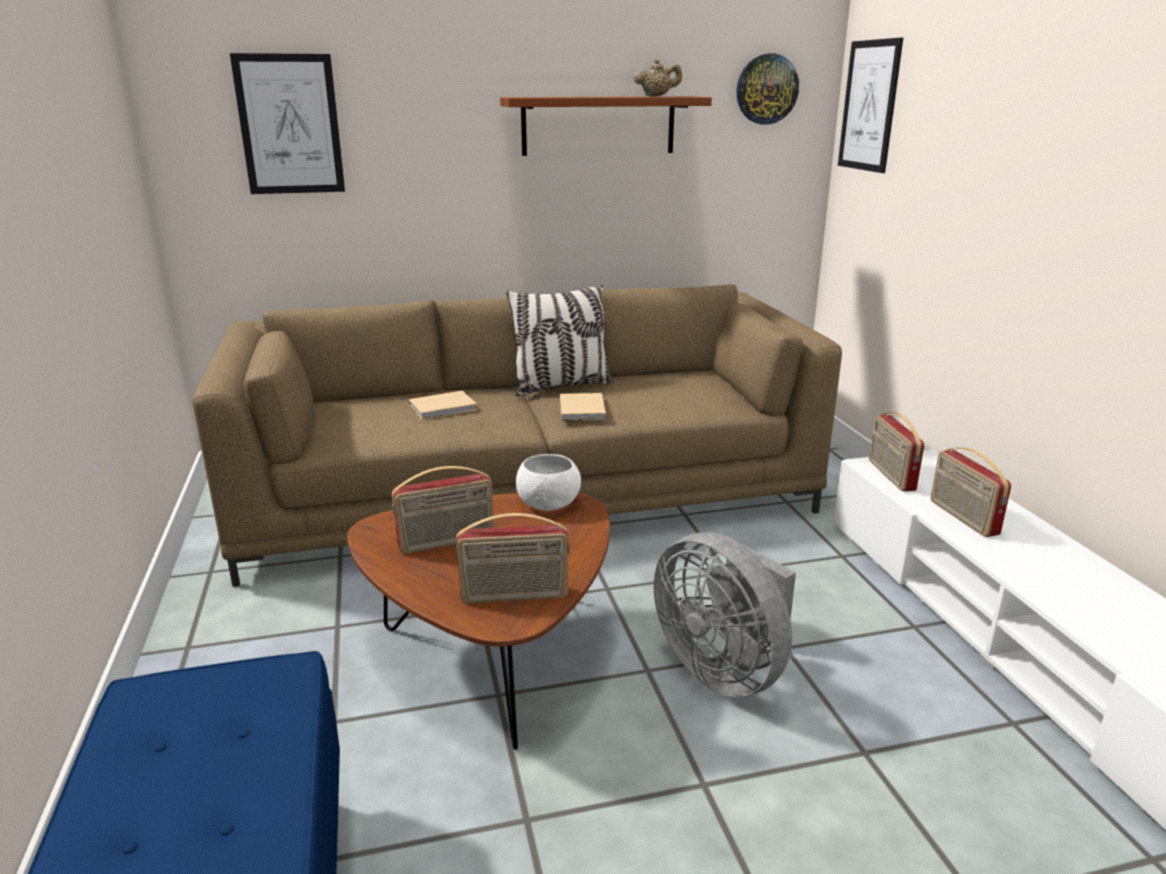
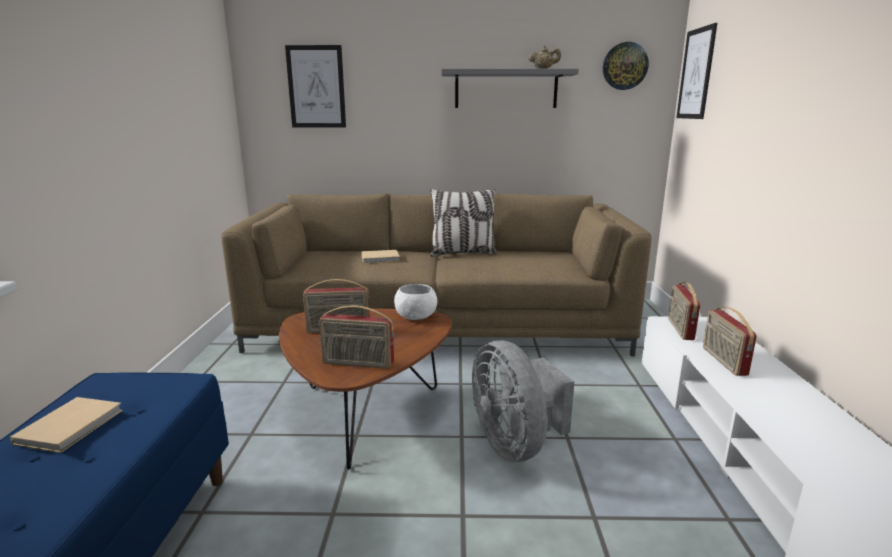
camera: 15 degrees right, 5 degrees down
brown shelf [500,97,712,156] -> grey shelf [441,69,579,108]
beige book [560,393,606,421] -> beige book moved to [10,397,123,453]

